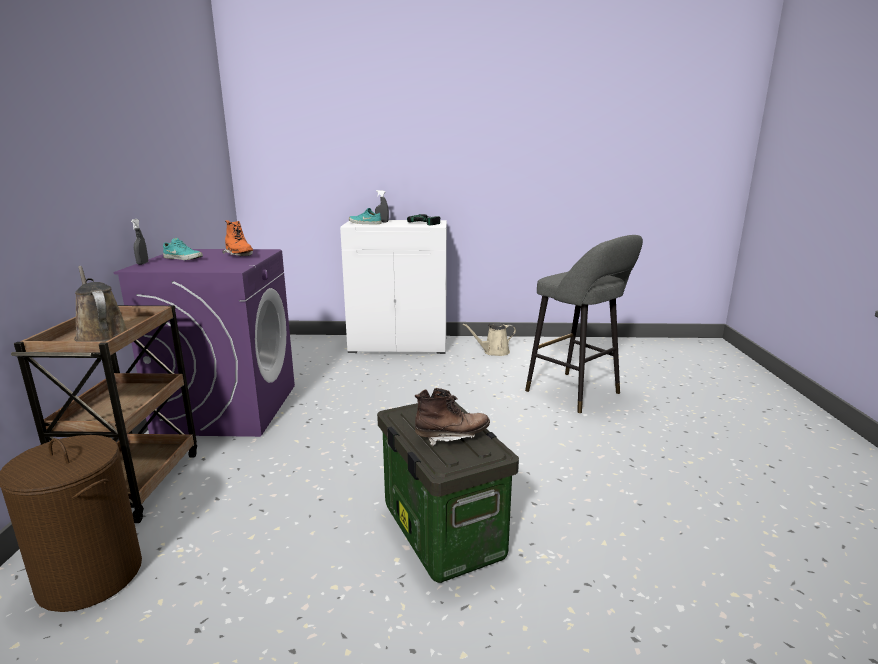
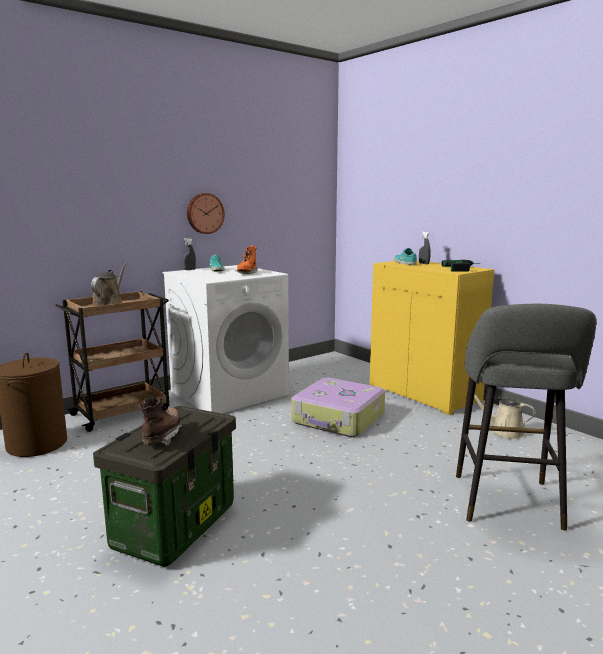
camera: 50 degrees right, 5 degrees down
purple washing machine [113,249,295,437] -> white washing machine [163,265,289,414]
white cabinet [340,220,447,354] -> yellow cabinet [370,260,494,415]
brown boot [415,388,490,446] -> brown boot turned 120 degrees counterclockwise [139,397,182,445]
none -> wall clock [187,193,225,234]
none -> suitcase [291,378,385,437]

